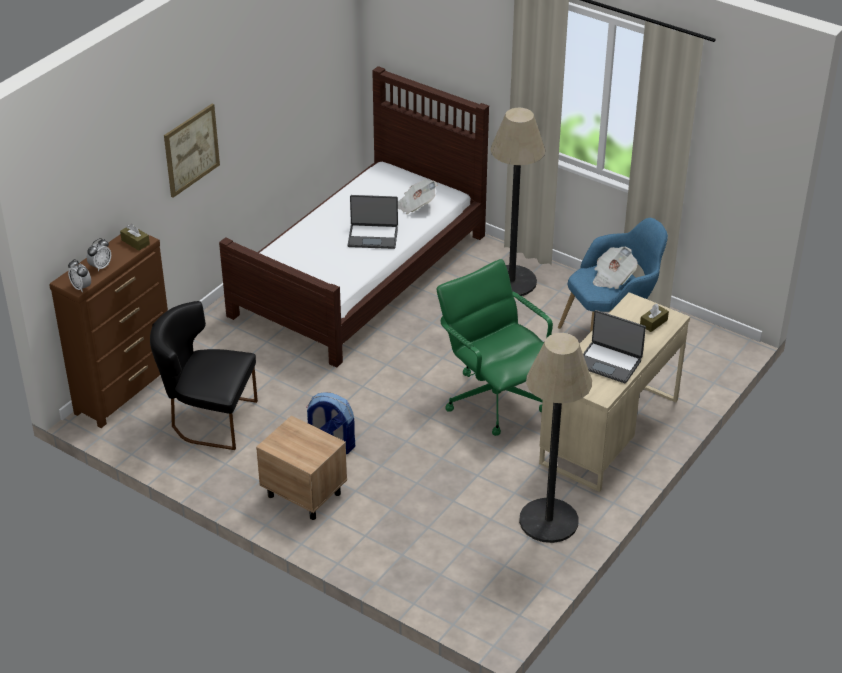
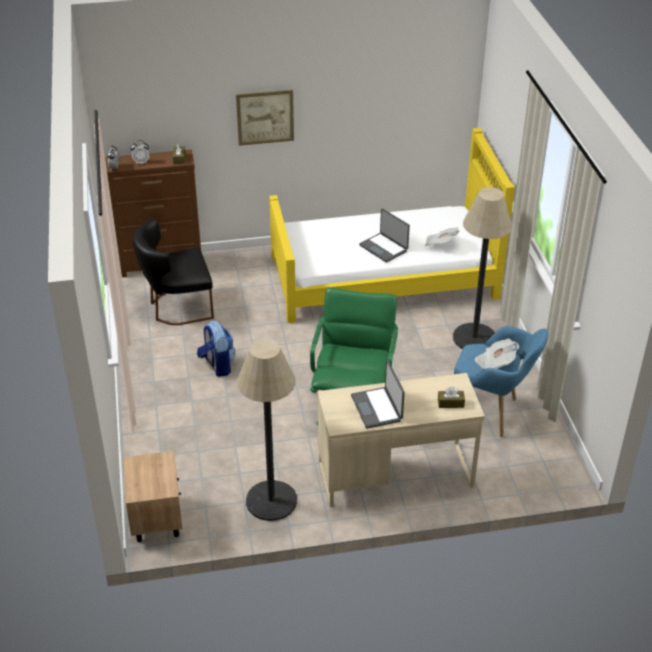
camera: 45 degrees right, 0 degrees up
black chair [150,301,258,450] -> black chair turned 75 degrees counterclockwise [133,218,214,325]
brown bed [219,66,489,368] -> yellow bed [269,128,515,323]
beige nightstand [256,415,347,520] -> beige nightstand moved to [123,451,183,542]

